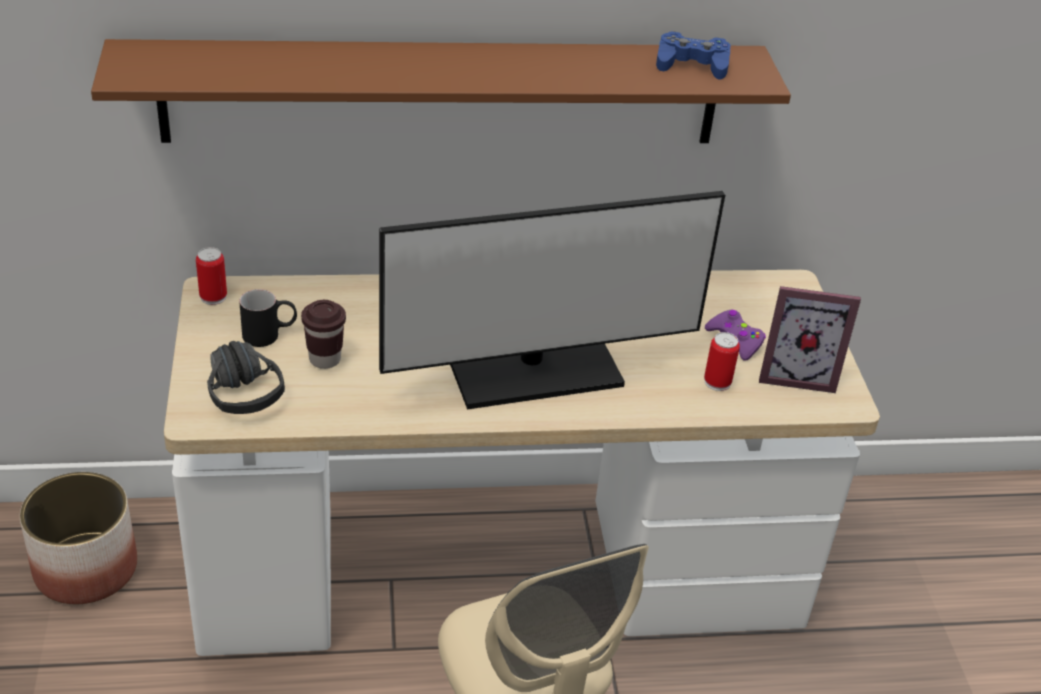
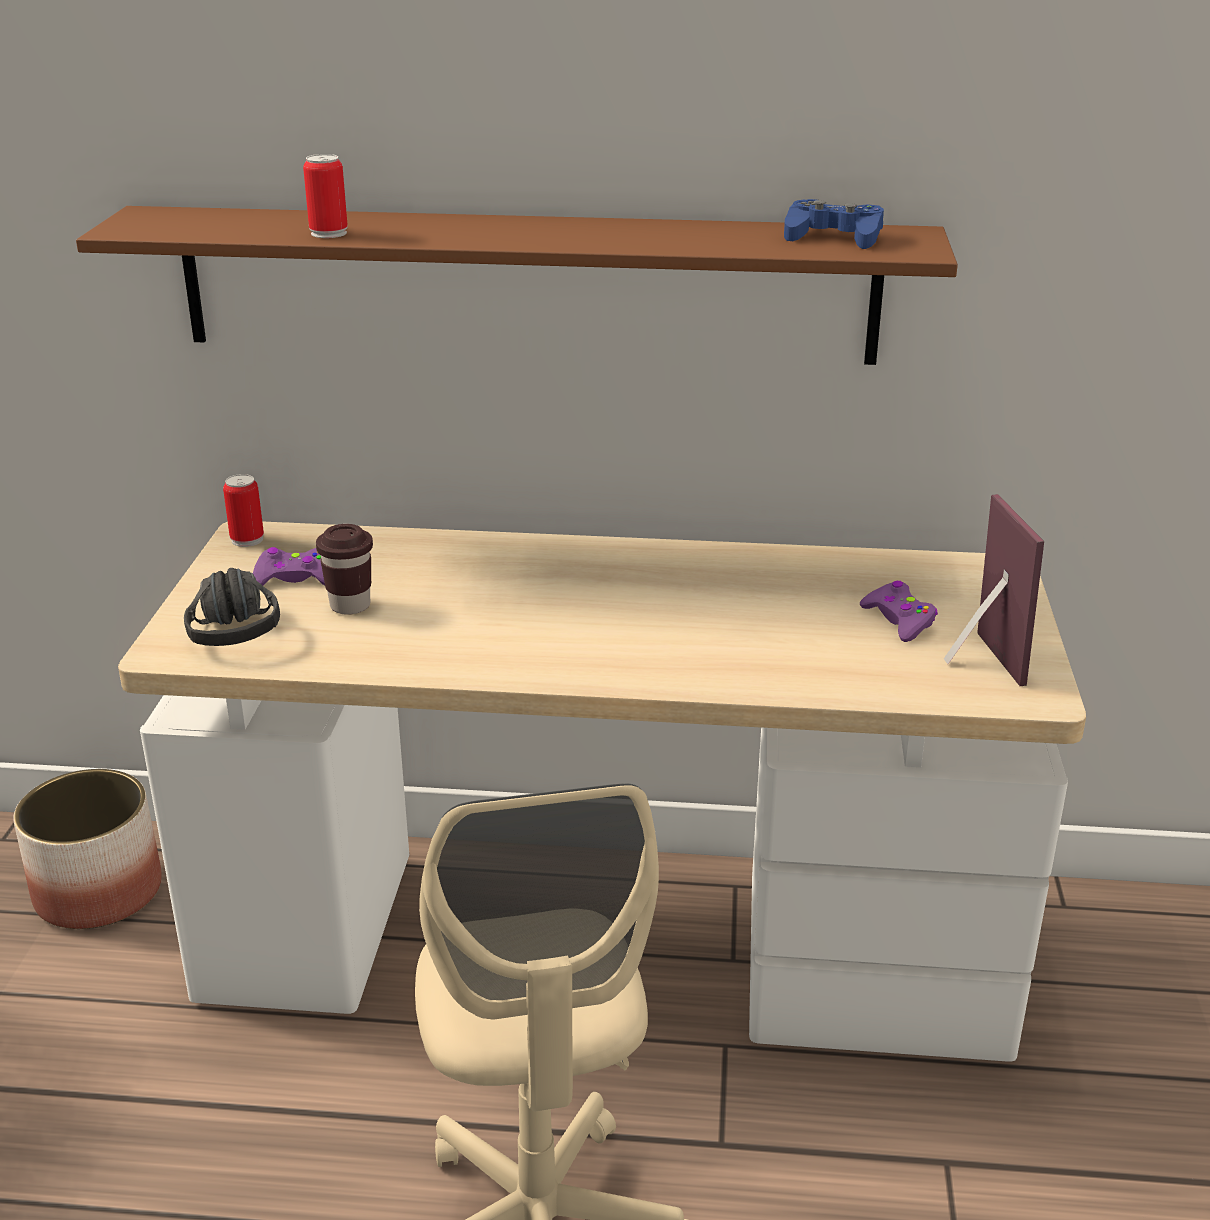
camera: 15 degrees right, 10 degrees down
black mug [239,289,297,347] -> purple game controller [253,547,325,586]
monitor [379,191,725,409] -> none
can [704,332,740,391] -> can moved to [303,154,348,238]
picture frame [759,286,861,393] -> picture frame turned 120 degrees counterclockwise [944,494,1044,686]

